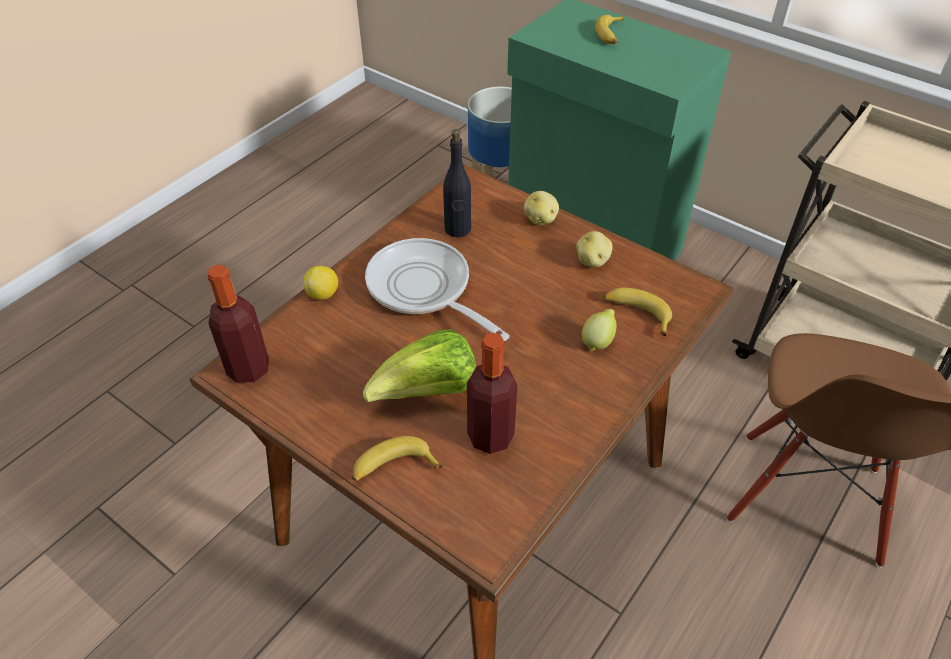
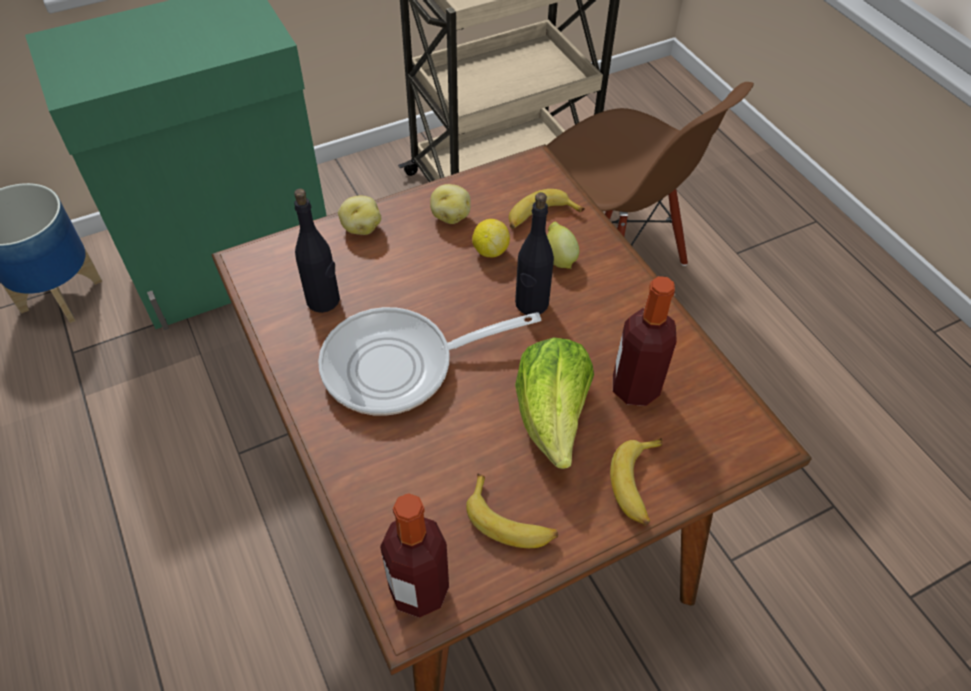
camera: 65 degrees left, 5 degrees up
lemon [303,266,338,300] -> lemon moved to [472,219,510,257]
banana [595,15,624,44] -> banana moved to [466,474,558,548]
none -> black bottle [515,192,554,315]

